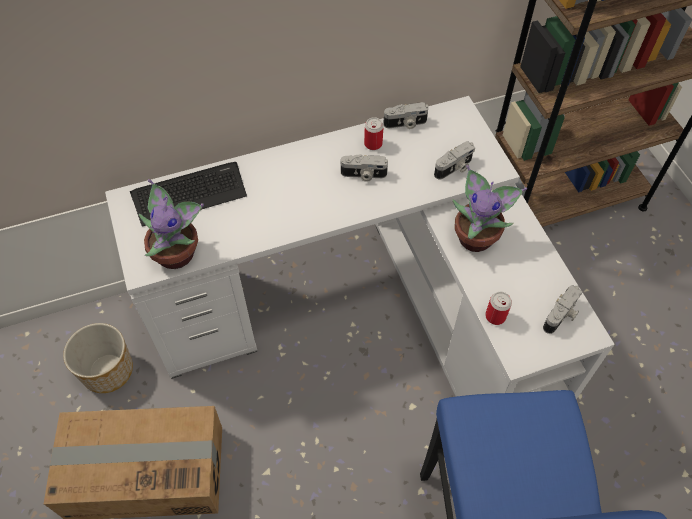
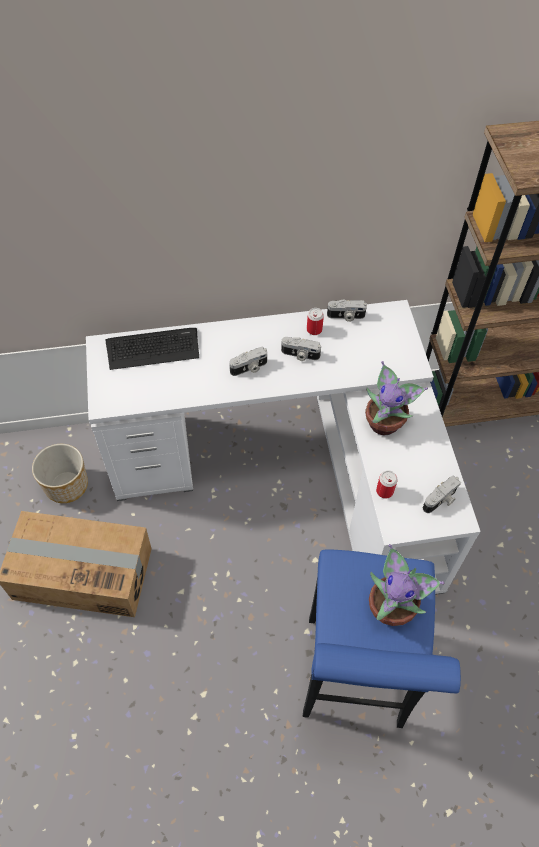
camera: 10 degrees right, 0 degrees up
potted plant [139,179,204,269] -> potted plant moved to [369,544,445,626]
camera [434,141,475,180] -> camera moved to [229,347,267,376]

